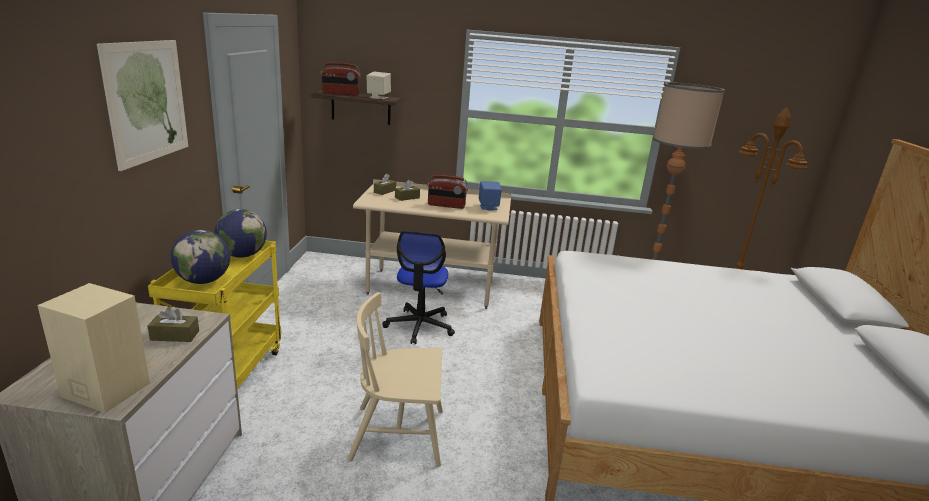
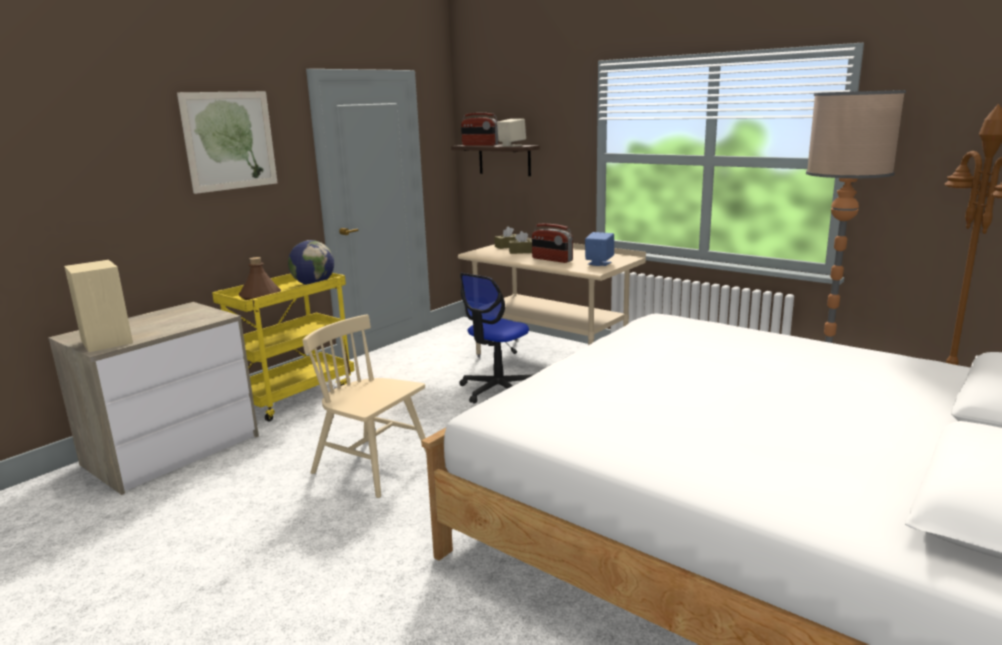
camera: 35 degrees right, 5 degrees down
brown tissue box [147,307,199,342] -> none
globe [171,230,230,284] -> brown bottle [239,257,281,300]

